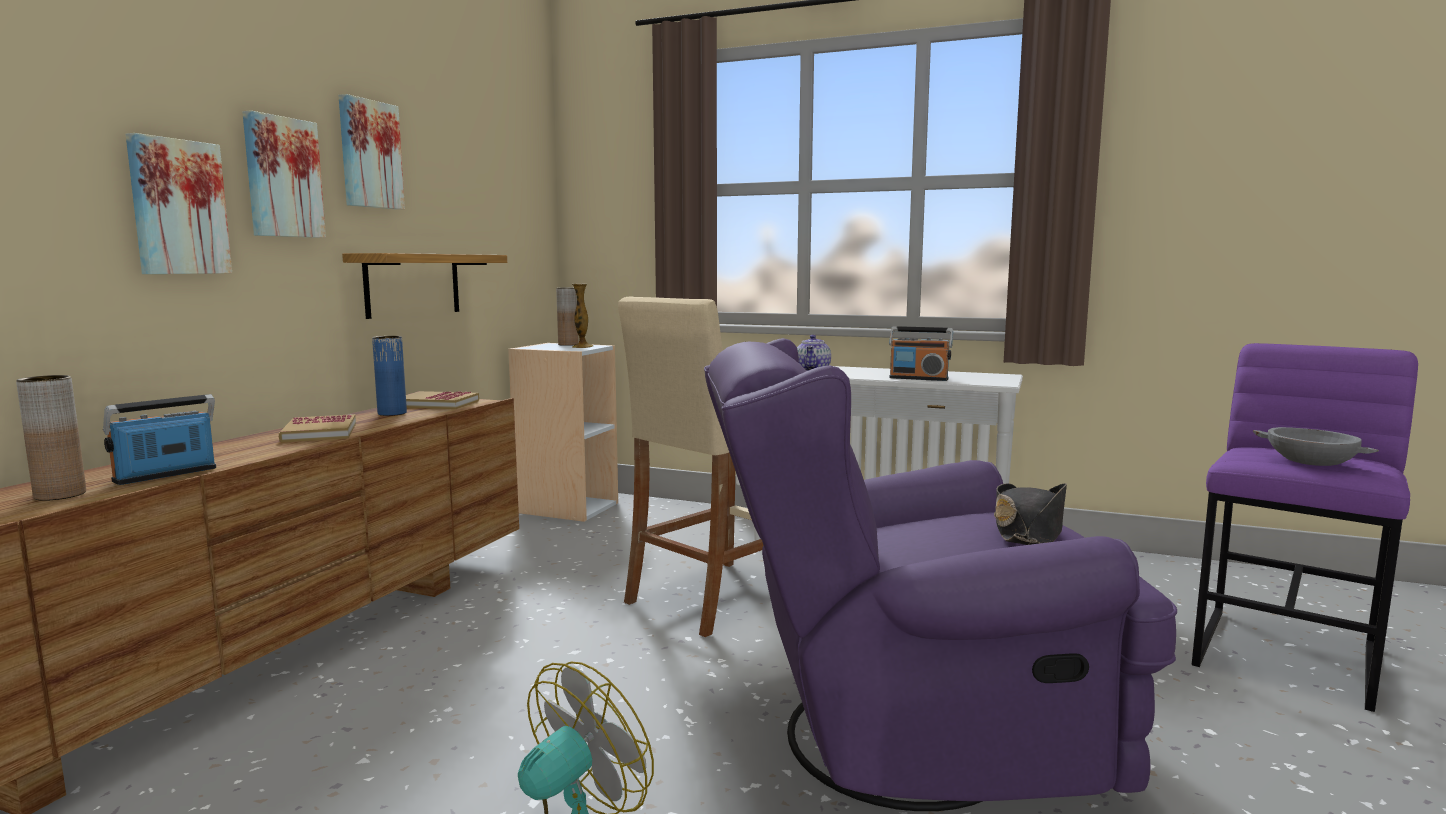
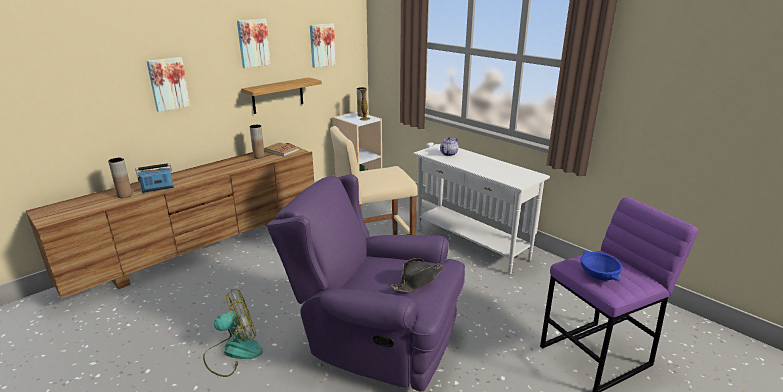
camera: 25 degrees right, 15 degrees up
picture [242,110,326,238] -> picture moved to [310,23,336,68]
book [279,414,356,443] -> none
blue vase [372,336,407,416] -> brown vase [250,125,265,158]
radio [889,326,953,381] -> none
grey bowl [1253,427,1379,466] -> blue bowl [581,250,623,281]

